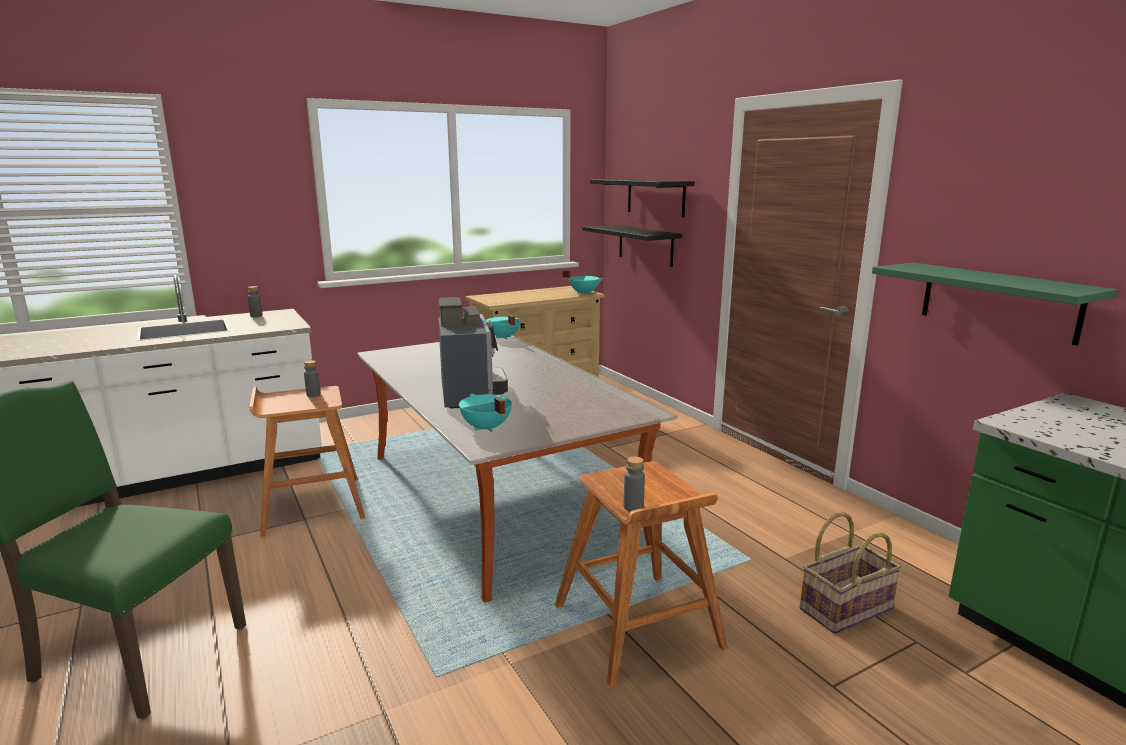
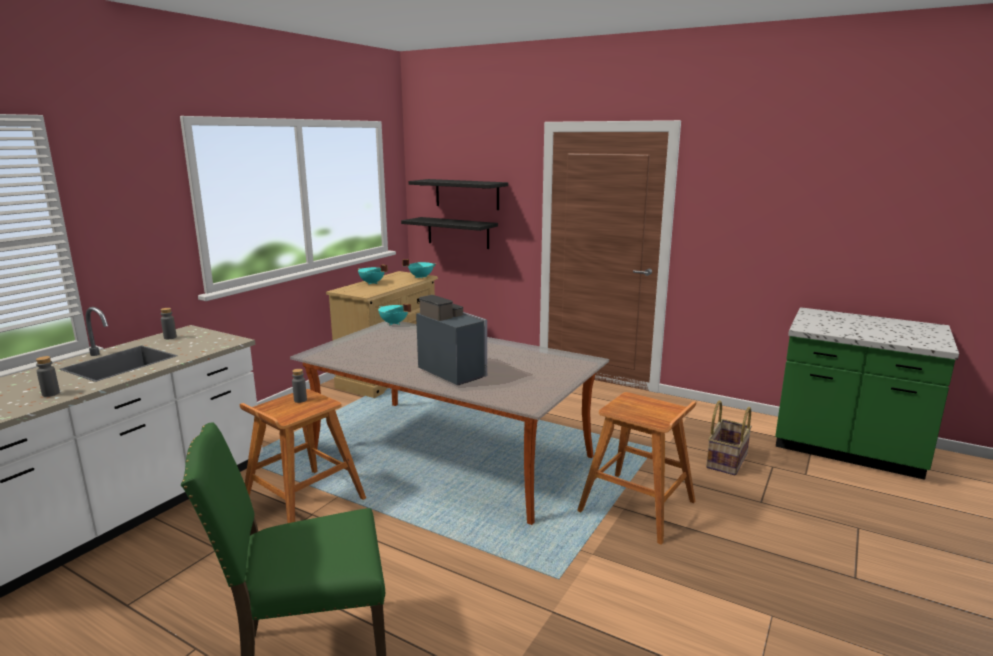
camera: 30 degrees left, 0 degrees up
turquoise cooking pot [459,394,512,432] -> turquoise cooking pot moved to [358,265,388,284]
grey bottle [624,456,645,511] -> grey bottle moved to [36,356,60,397]
green shelf [872,262,1119,346] -> none

